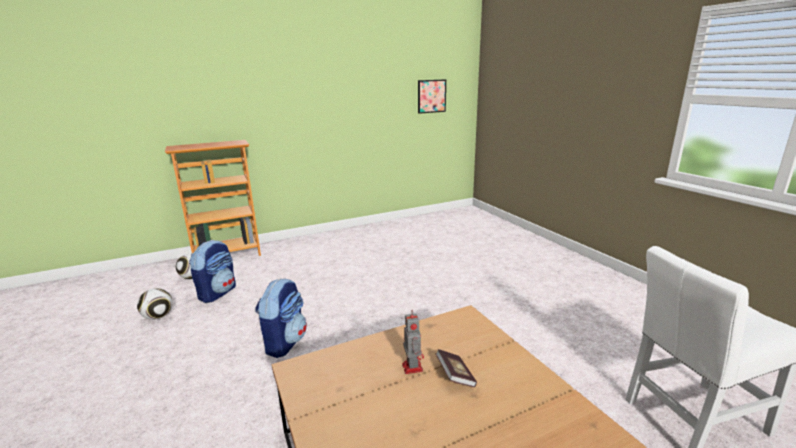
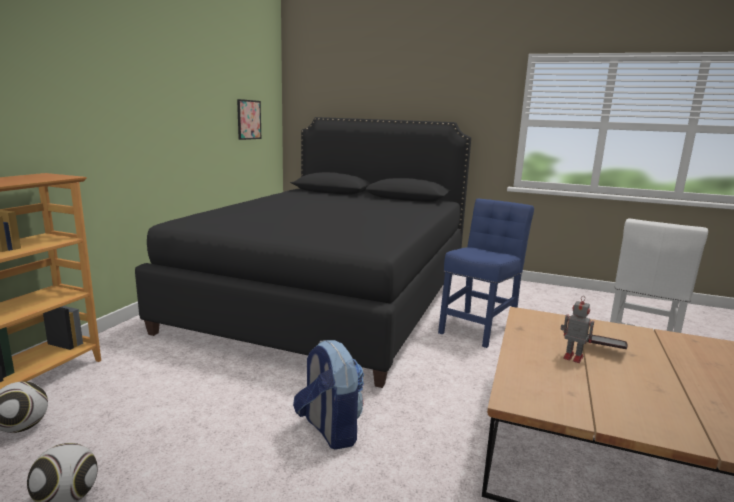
camera: 45 degrees left, 5 degrees down
backpack [189,240,236,303] -> none
none -> black bed [135,117,471,388]
none -> blue chair [438,198,534,348]

